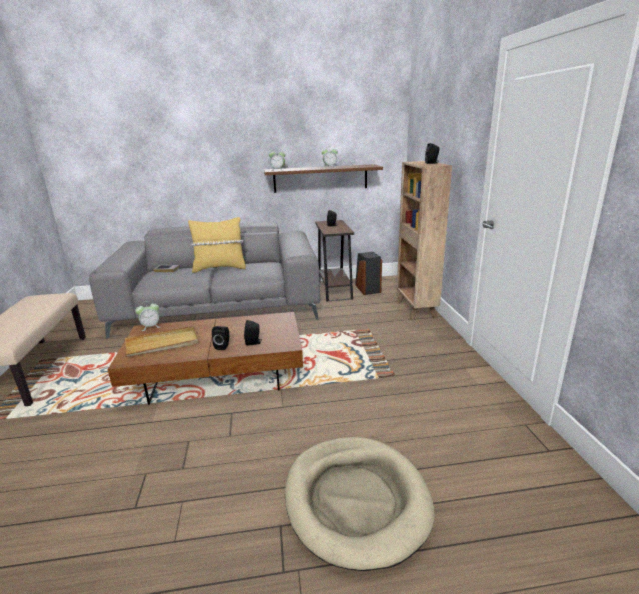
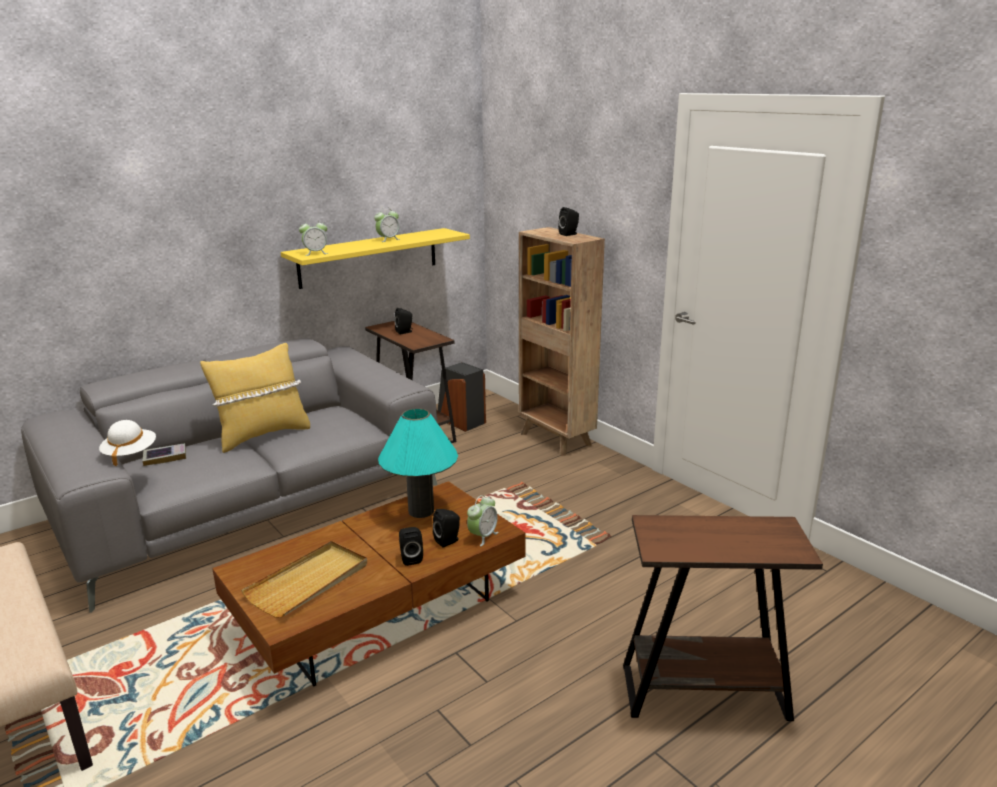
camera: 30 degrees left, 0 degrees up
alarm clock [135,301,160,331] -> alarm clock moved to [467,495,498,546]
brown shelf [264,164,383,193] -> yellow shelf [281,228,470,289]
beige dog bed [285,437,435,571] -> brown side table [623,515,823,721]
none -> white hat [99,420,156,466]
none -> turquoise table lamp [378,408,458,518]

